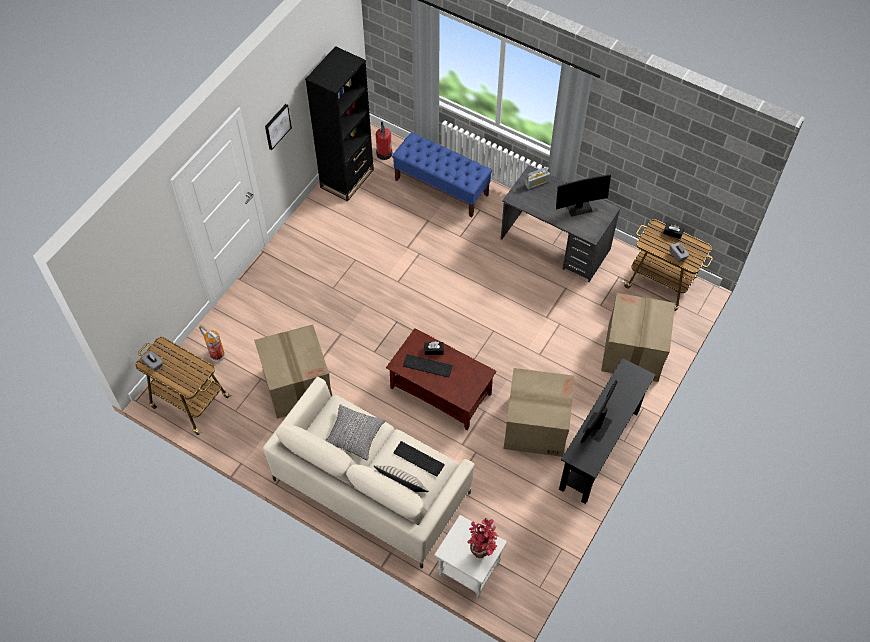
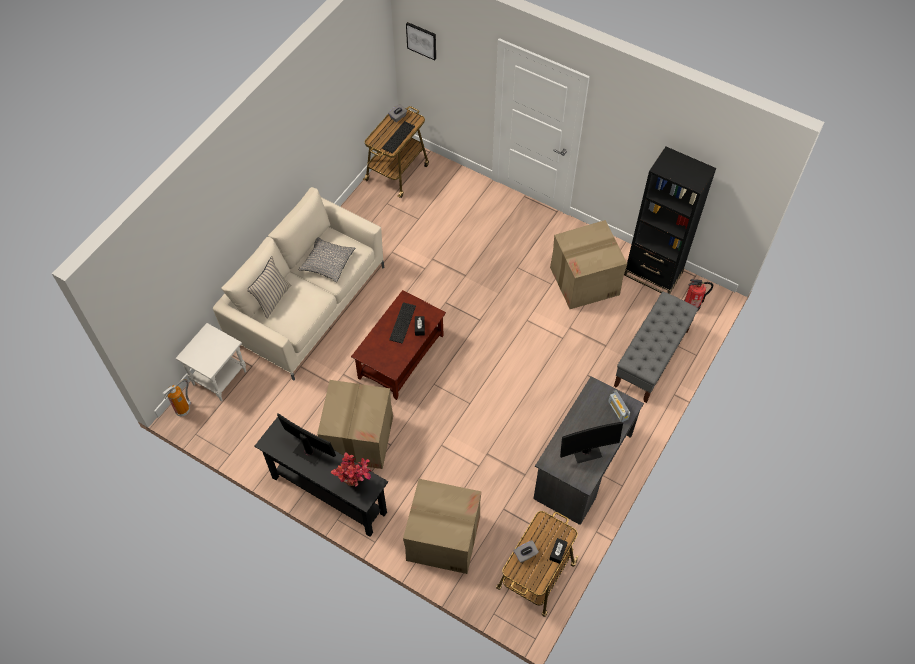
camera: 90 degrees right, 0 degrees up
fire extinguisher [199,326,225,362] -> fire extinguisher moved to [162,379,192,416]
cardboard box [254,325,332,419] -> cardboard box moved to [550,220,627,309]
picture [265,104,292,150] -> picture moved to [406,22,436,60]
blue bench [392,132,492,217] -> grey bench [614,292,698,403]
keyboard [393,441,445,477] -> keyboard moved to [382,121,415,154]
potted plant [467,517,499,558] -> potted plant moved to [330,452,372,486]
monitor [556,175,611,217] -> monitor turned 90 degrees counterclockwise [560,422,623,463]

